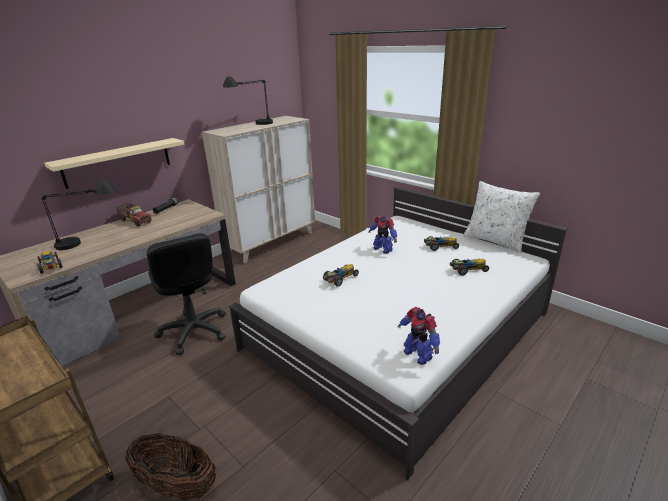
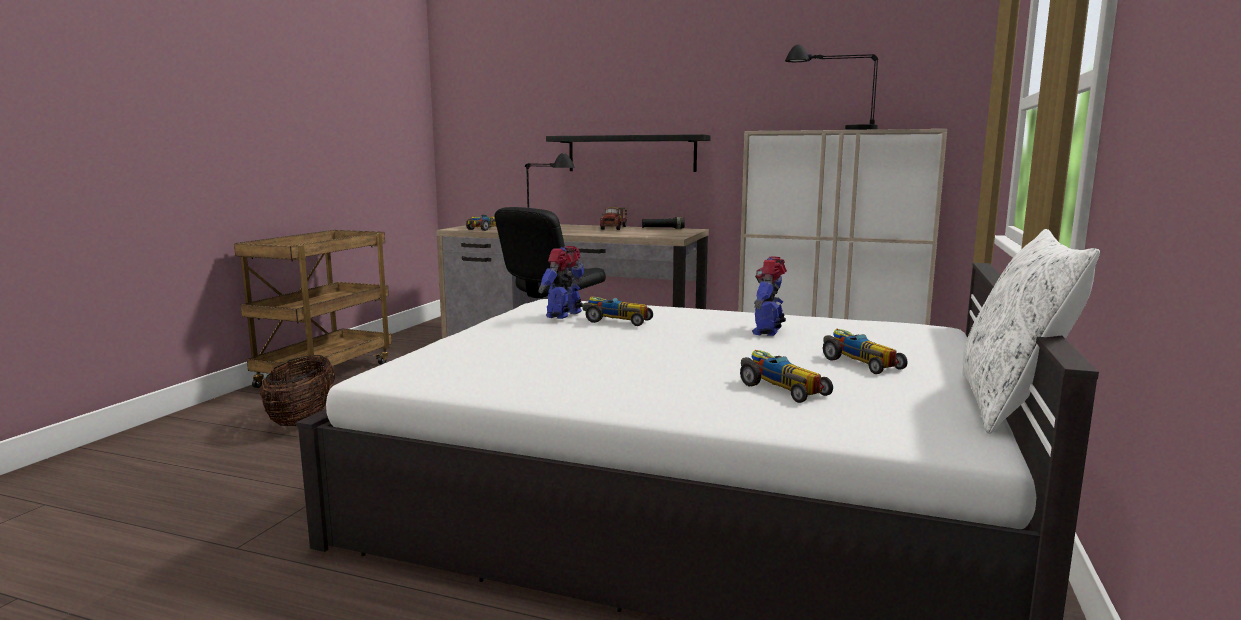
camera: 65 degrees right, 15 degrees down
beige shelf [44,138,185,189] -> black shelf [546,134,711,172]
toy robot [397,307,440,365] -> toy robot moved to [539,246,584,319]

